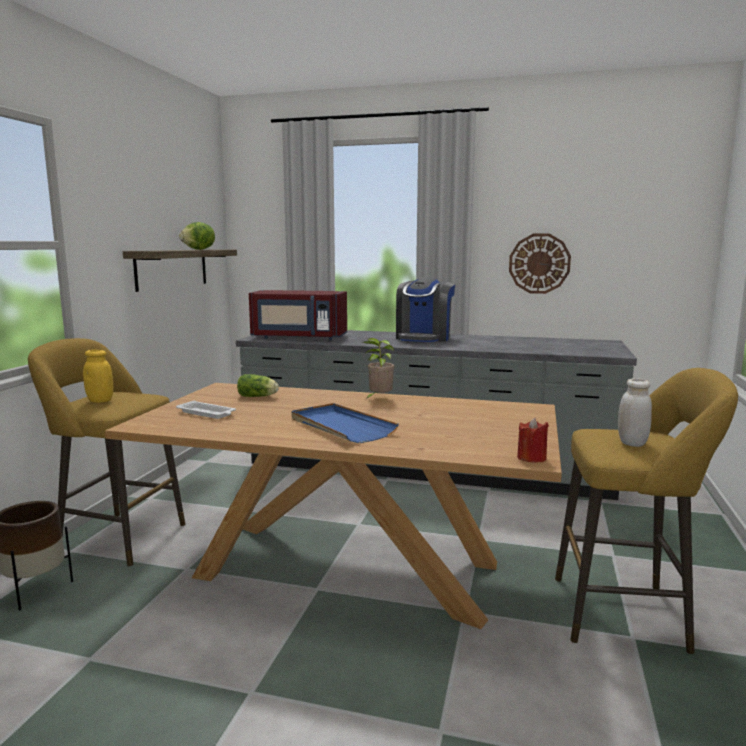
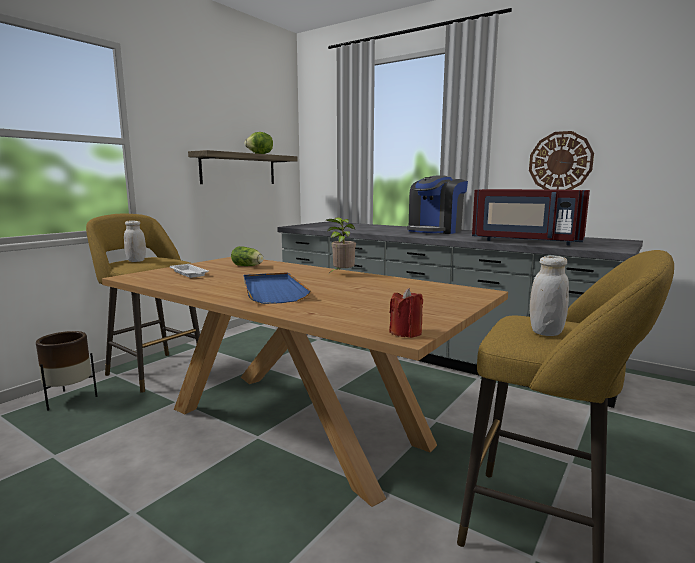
camera: 20 degrees right, 0 degrees up
yellow jar [83,350,113,403] -> white jar [124,220,146,262]
red microwave [249,290,347,340] -> red microwave moved to [472,189,590,245]

